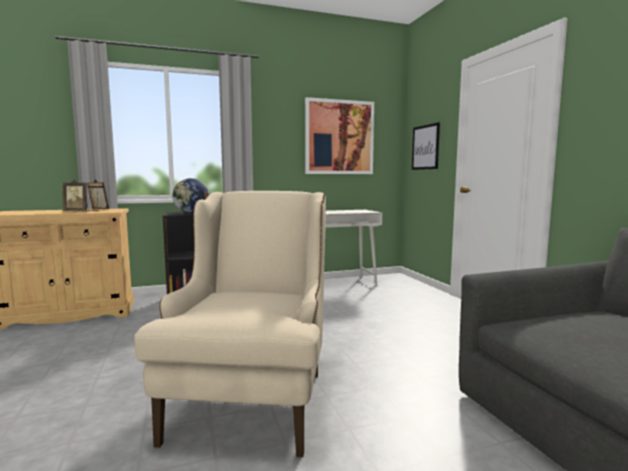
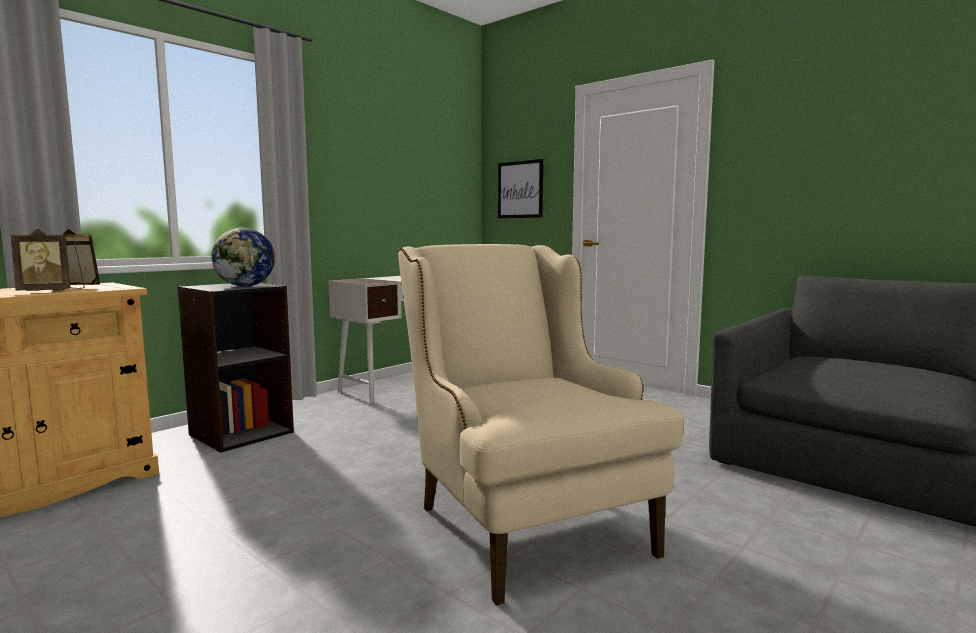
camera: 30 degrees left, 0 degrees up
picture [305,97,374,174] -> none

